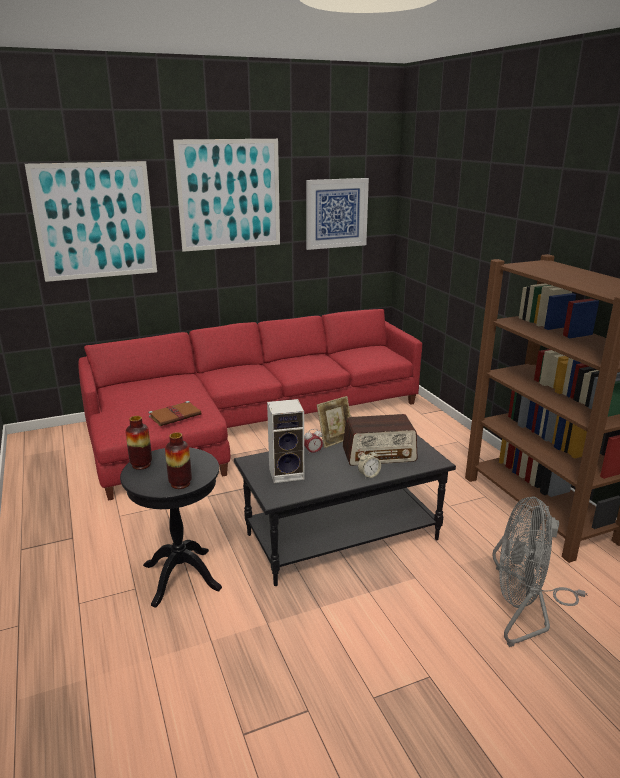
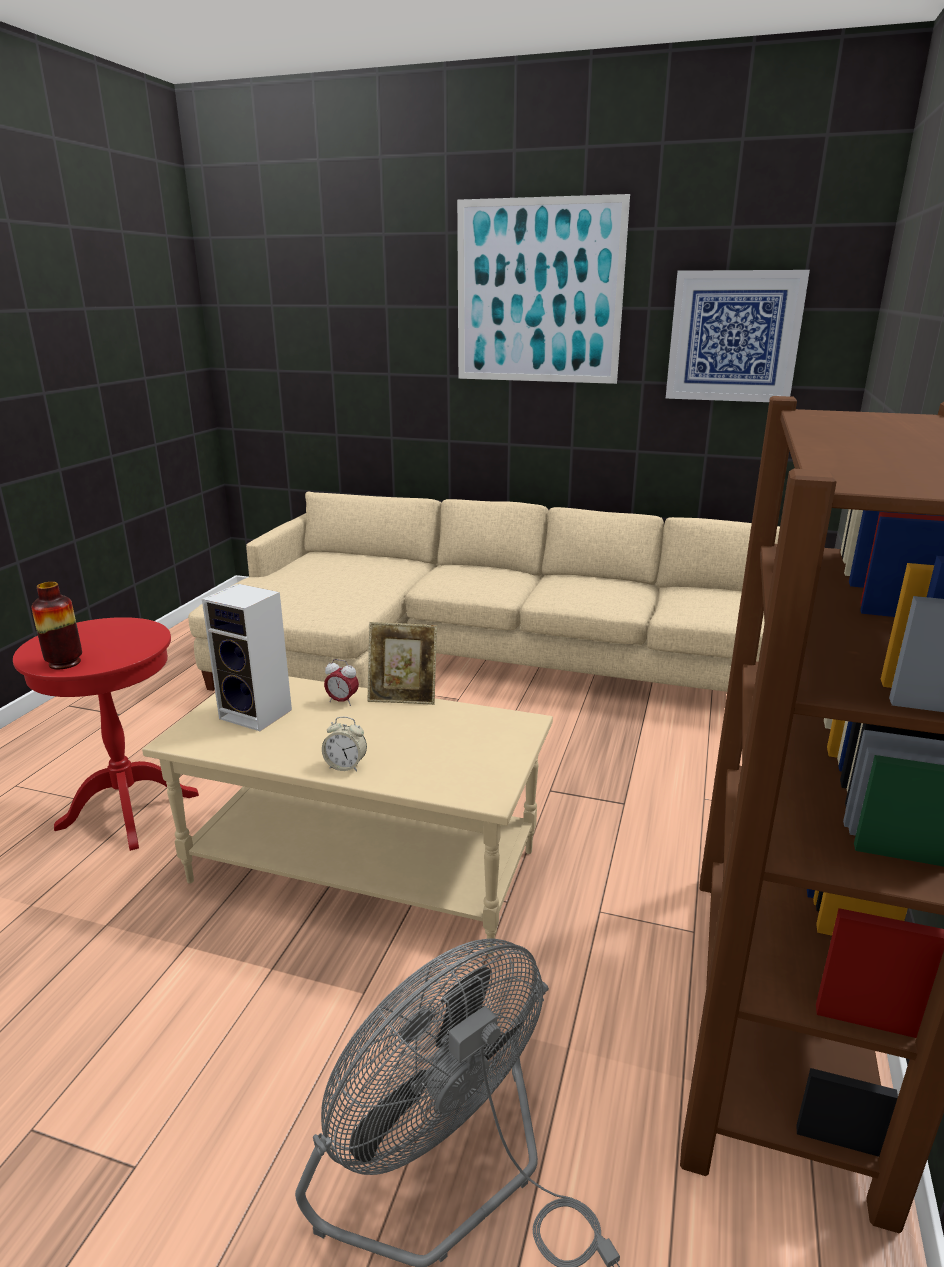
camera: 40 degrees right, 0 degrees up
picture [25,161,157,282] -> none
red sofa [78,309,422,501] -> beige sofa [188,492,780,692]
black side table [120,447,222,608] -> red side table [13,617,199,851]
vase [125,416,152,470] -> none
brown book [148,401,201,426] -> none
black coffee table [234,435,456,586] -> beige coffee table [142,676,553,956]
radio [343,414,418,466] -> none

